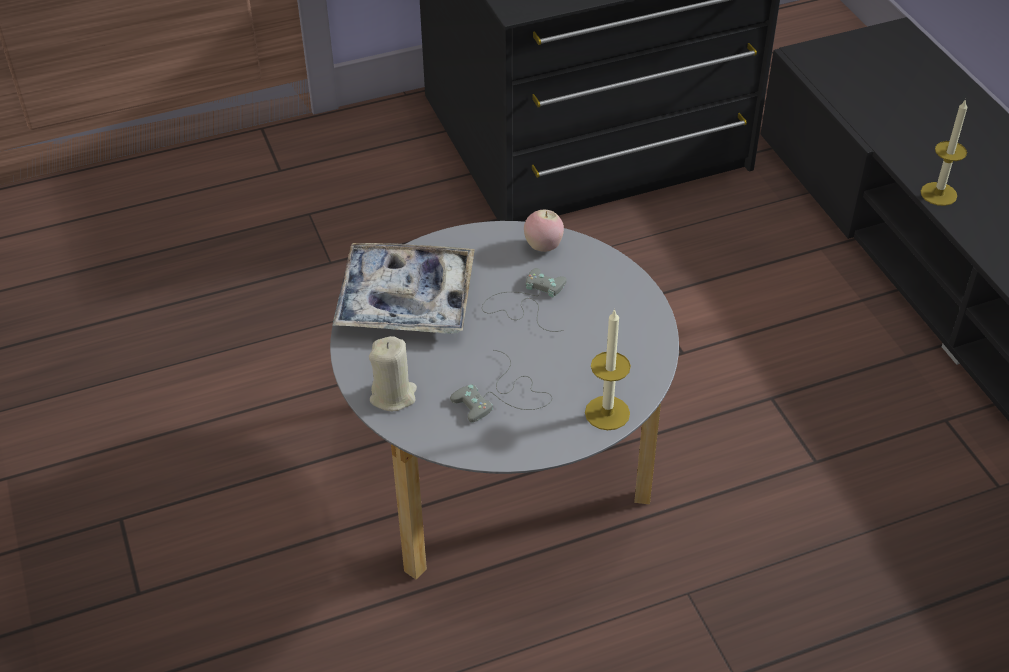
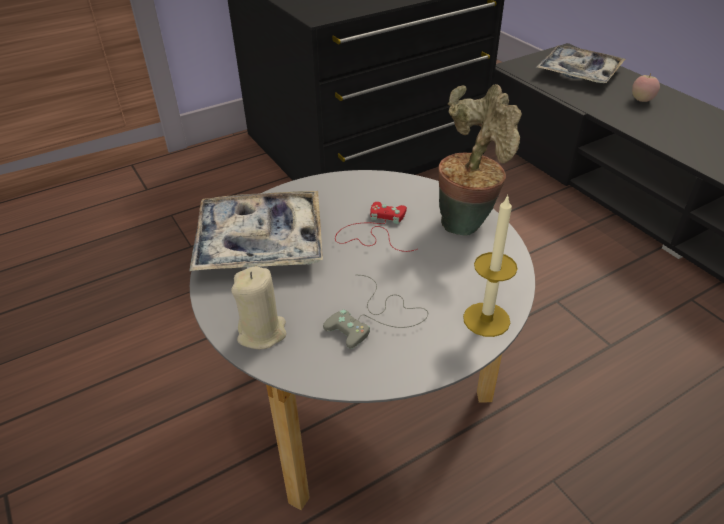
camera: 10 degrees left, 5 degrees down
grey game controller [482,268,567,332] -> red game controller [335,202,418,252]
apple [524,210,564,252] -> apple moved to [632,73,660,102]
candle [921,99,968,206] -> none
none -> potted plant [438,84,522,236]
none -> tray [536,45,625,83]

